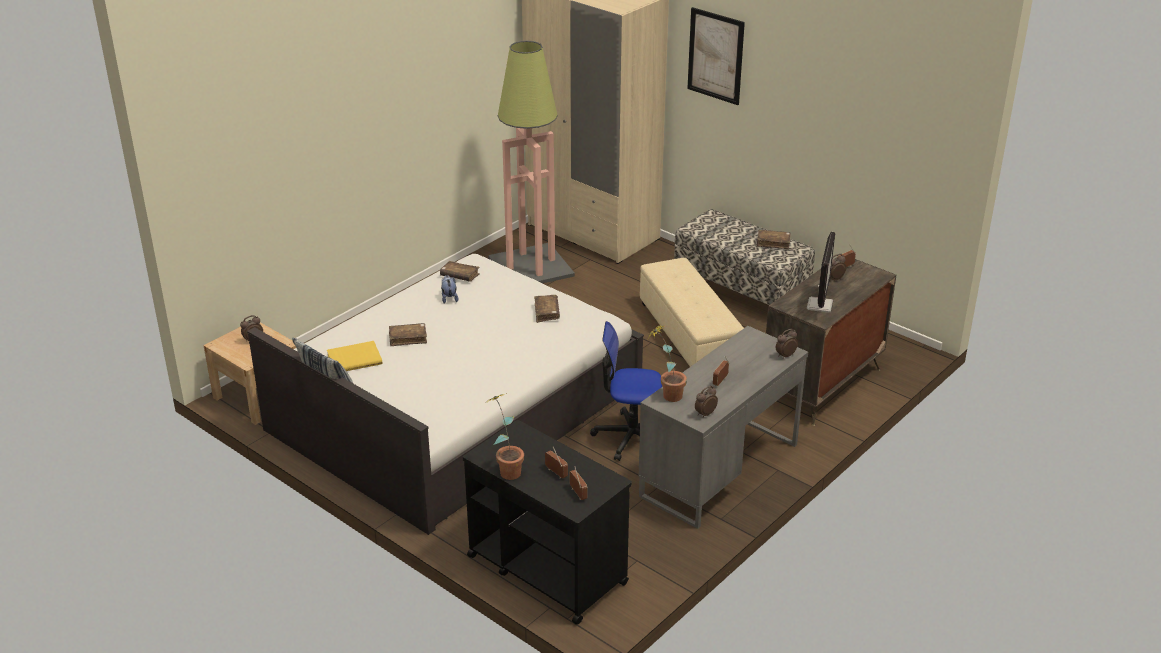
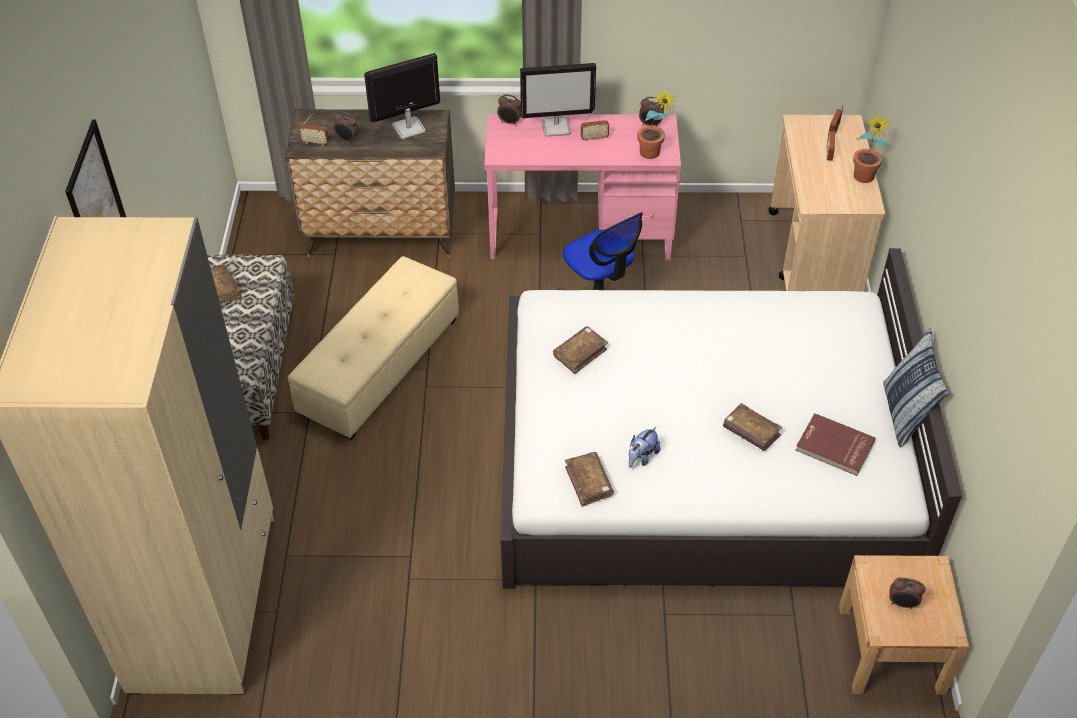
camera: 130 degrees left, 15 degrees up
yellow book [327,341,382,371] -> red book [795,413,876,476]
black cart [463,420,632,625] -> beige cart [768,115,885,292]
floor lamp [488,40,575,283] -> none
grey desk [638,326,808,529] -> pink desk [484,114,681,260]
none -> monitor [520,63,596,136]

